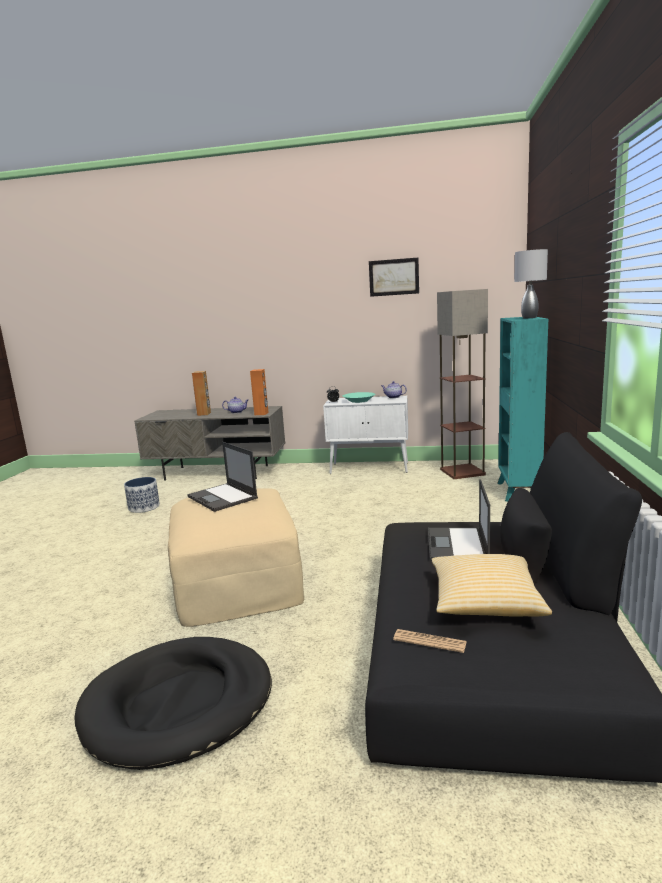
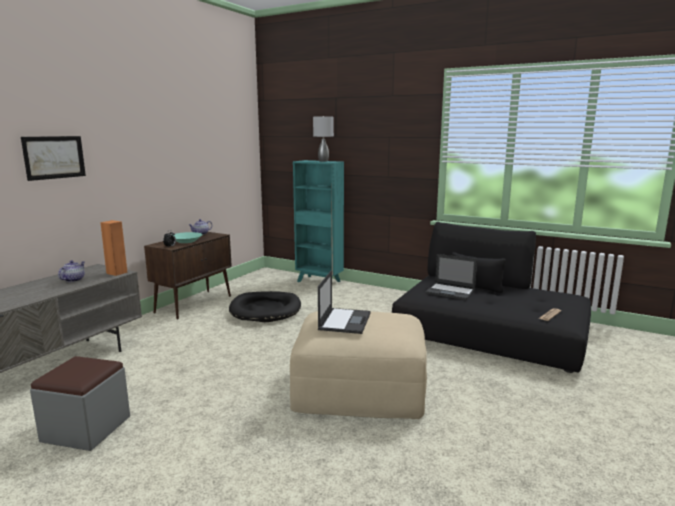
camera: 70 degrees left, 0 degrees up
black dog bed [74,637,272,770] -> black dog bed moved to [229,291,301,322]
planter [124,477,160,513] -> grey ottoman [30,356,130,451]
laptop [187,442,258,512] -> laptop turned 60 degrees counterclockwise [318,270,371,334]
brown speaker [192,371,211,416] -> none
white cabinet [323,396,408,474] -> brown cabinet [144,232,232,320]
picture [369,258,419,297] -> picture moved to [21,136,86,181]
pillow [431,554,552,617] -> none
floor lamp [437,289,488,479] -> none

